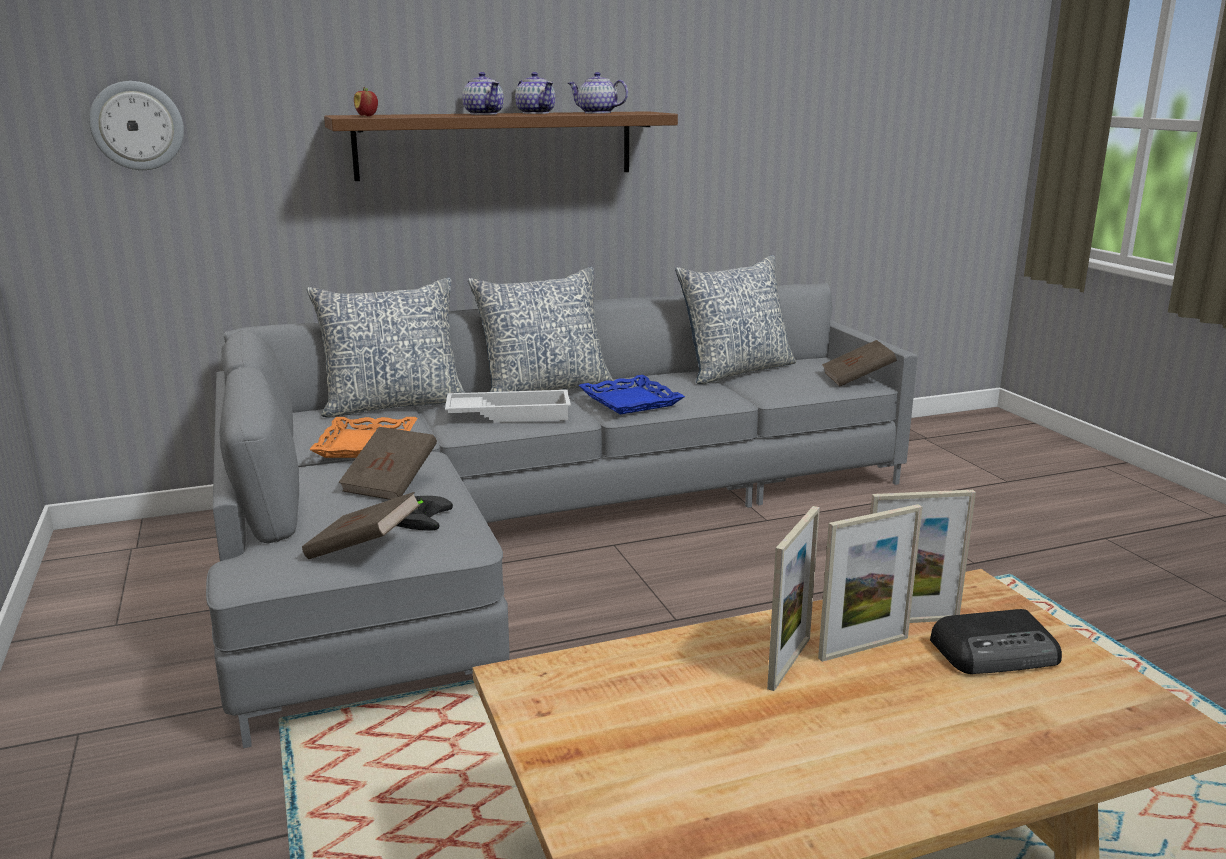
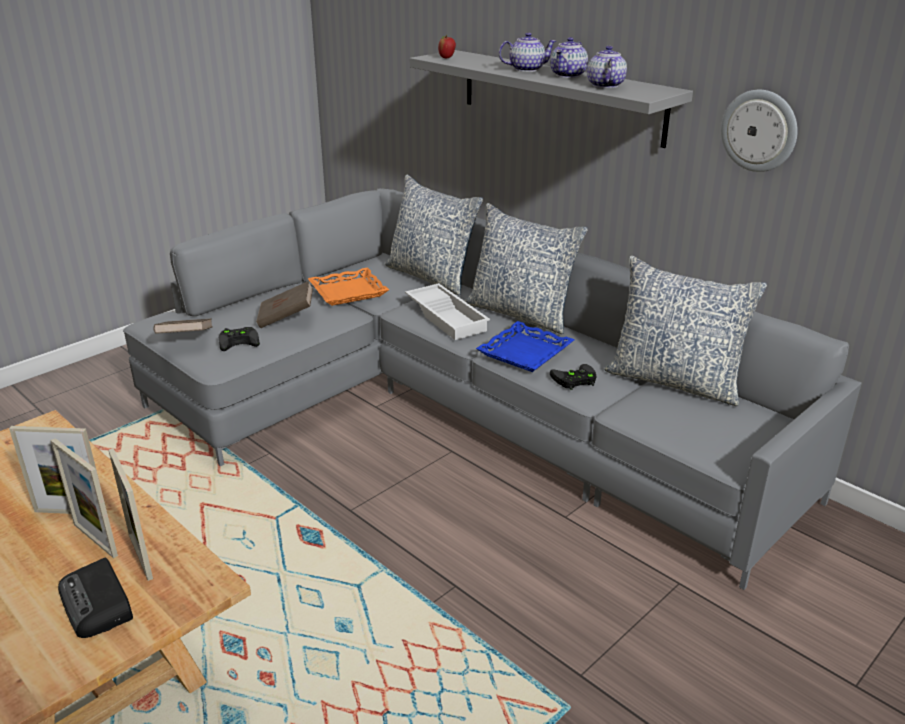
camera: 65 degrees right, 10 degrees up
wall clock [89,81,184,170] -> wall clock moved to [721,90,798,172]
brown shelf [324,111,678,181] -> grey shelf [410,50,693,148]
teapot [462,72,504,115] -> teapot turned 135 degrees counterclockwise [499,32,556,72]
brown book [822,340,897,387] -> none
none -> black game controller [550,364,596,390]

